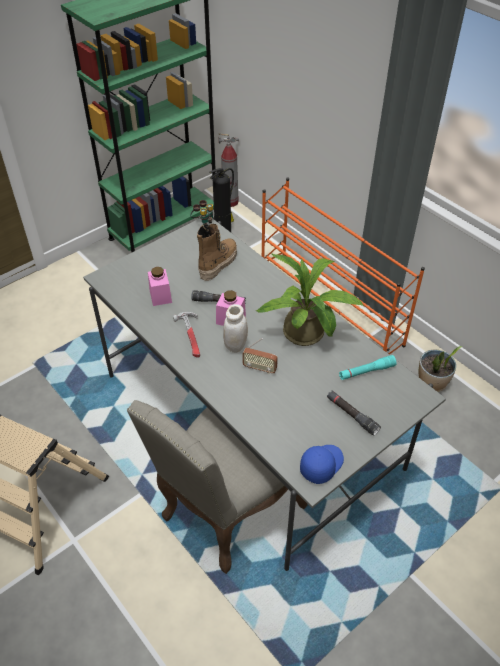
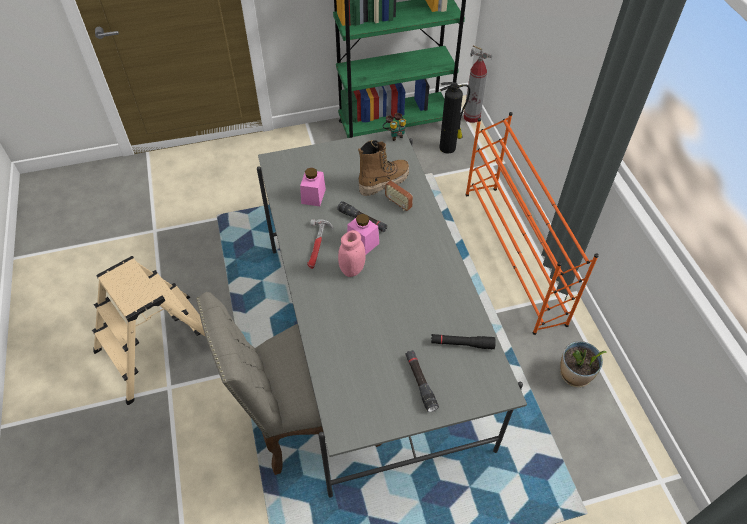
camera: 25 degrees right, 5 degrees up
white jar [223,304,248,353] -> pink jar [338,230,366,277]
radio [242,338,278,374] -> radio moved to [385,175,413,211]
potted plant [255,253,364,346] -> none
blue cap [300,445,344,484] -> none
turquoise flashlight [339,355,397,380] -> black flashlight [431,334,496,349]

